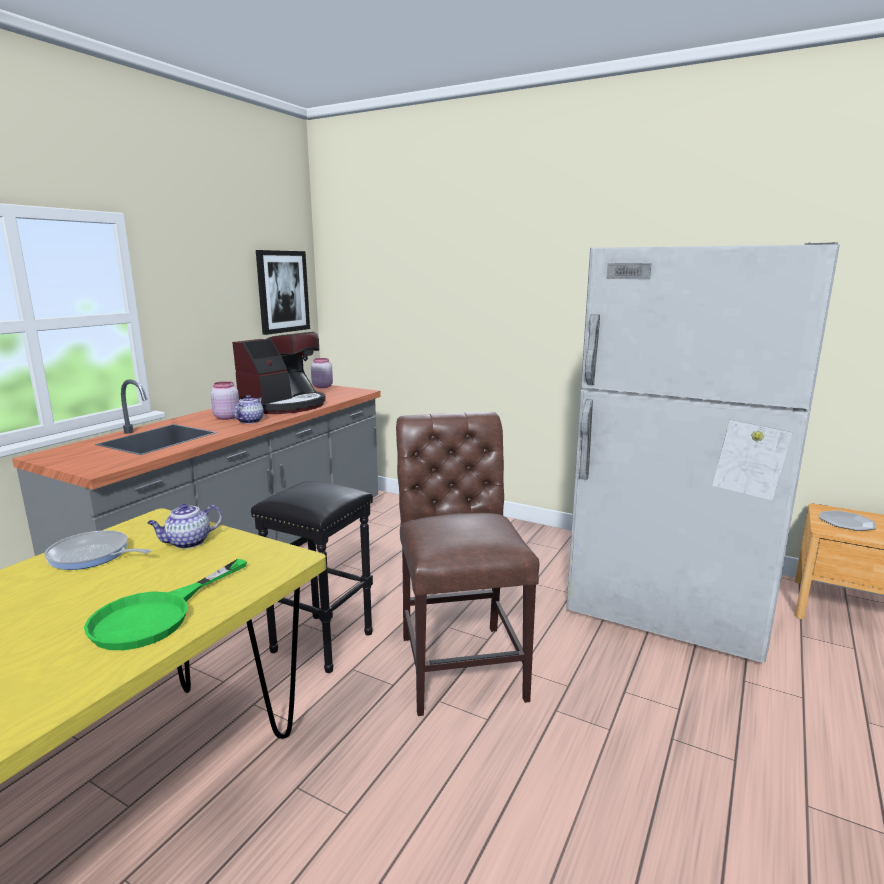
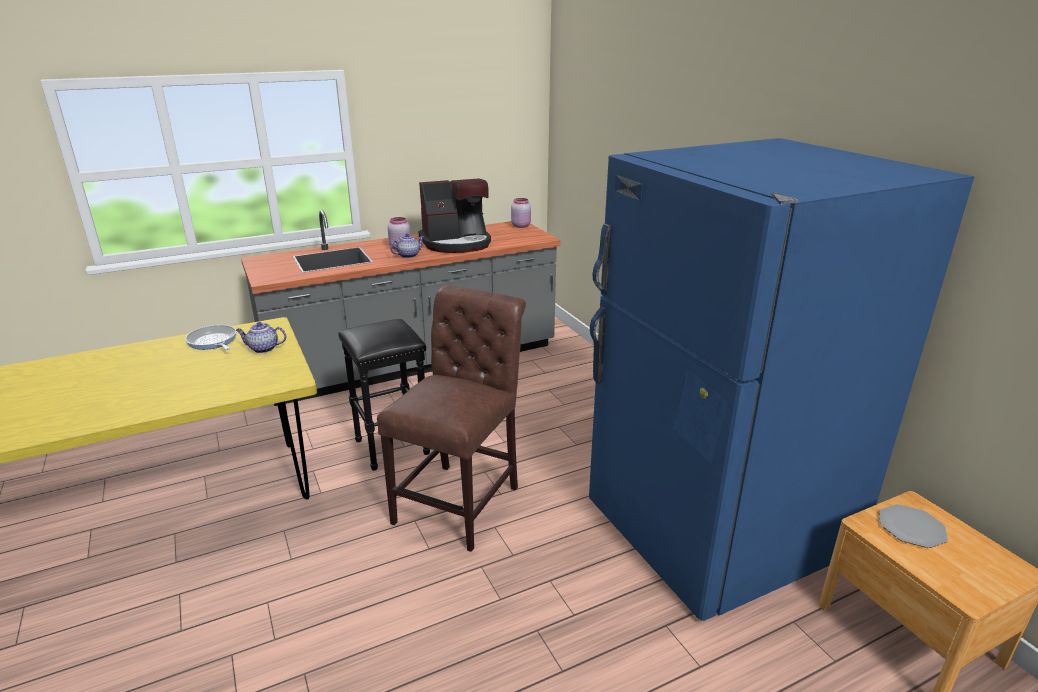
camera: 35 degrees right, 10 degrees up
green frying pan [84,559,247,650] -> none
picture [256,250,310,335] -> none
white fridge [567,242,840,662] -> blue fridge [589,138,974,621]

